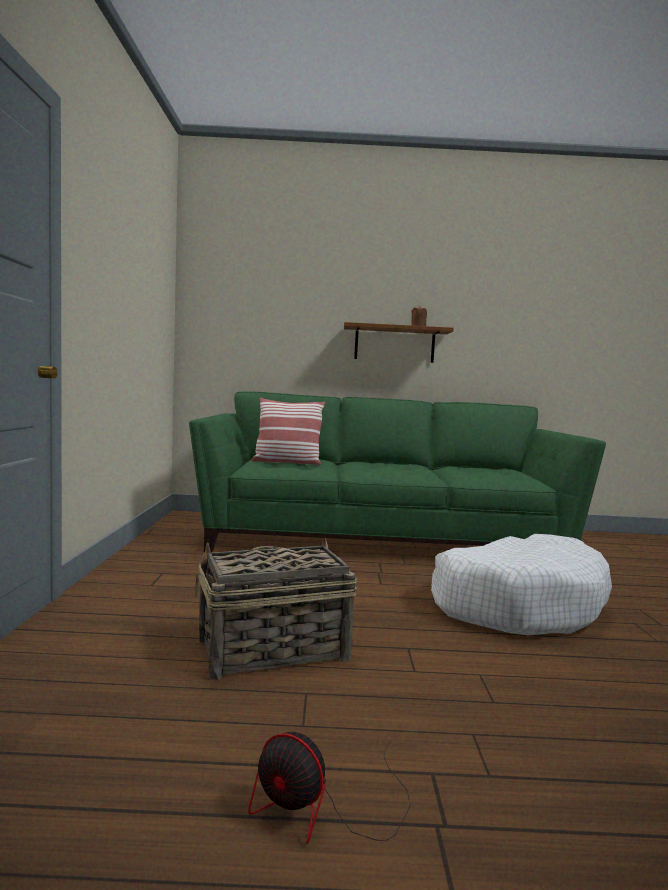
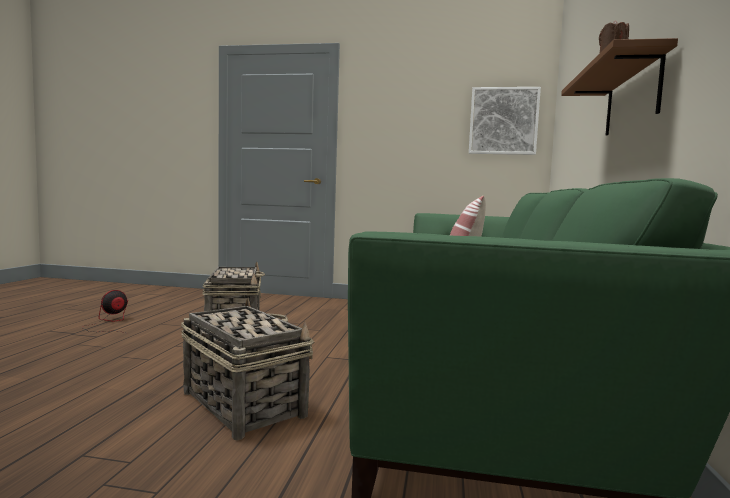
camera: 100 degrees right, 0 degrees up
white dog bed [431,534,612,635] -> basket [181,298,314,440]
none -> picture [469,87,541,155]

